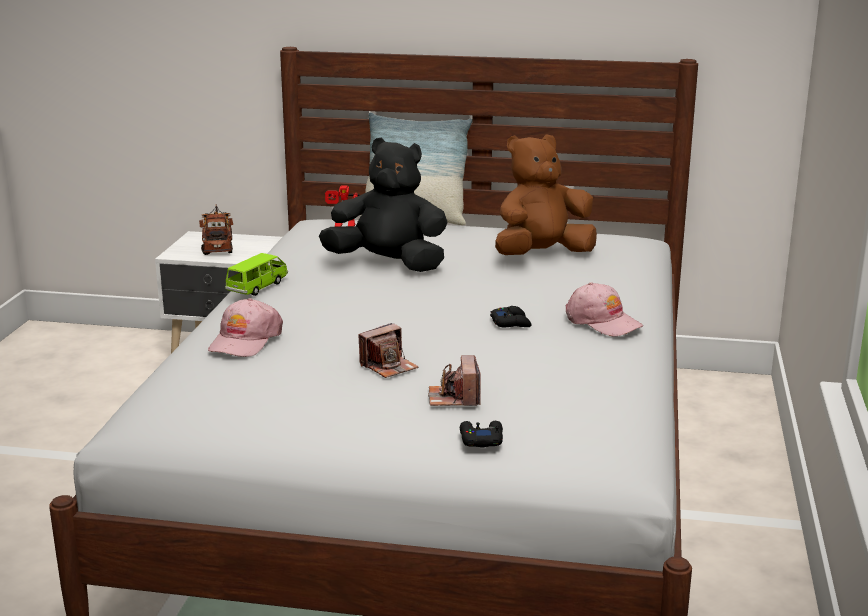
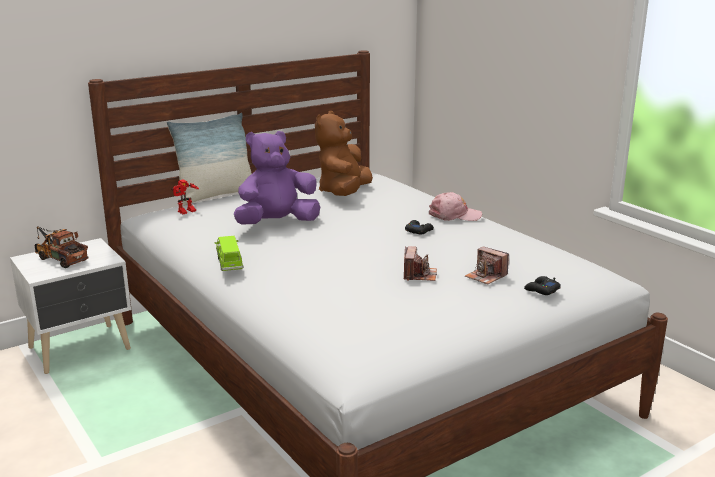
camera: 45 degrees left, 0 degrees up
pink cap [208,298,283,357] -> none
black plush toy [319,138,448,272] -> purple plush toy [234,131,320,225]

